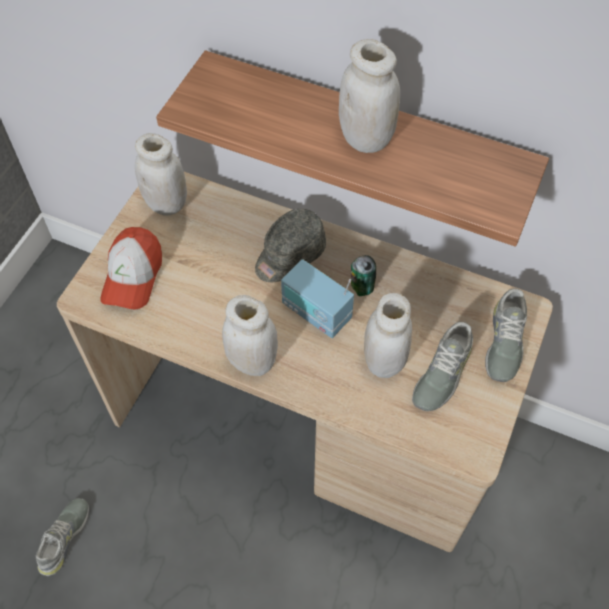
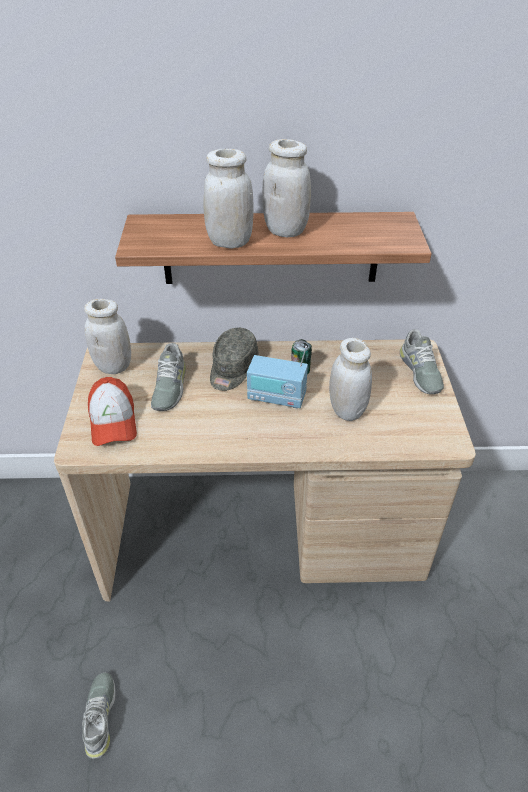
camera: 25 degrees left, 15 degrees down
white jar [222,295,278,376] -> white jar moved to [203,149,254,249]
grey shoe [412,322,473,411] -> grey shoe moved to [151,343,186,411]

